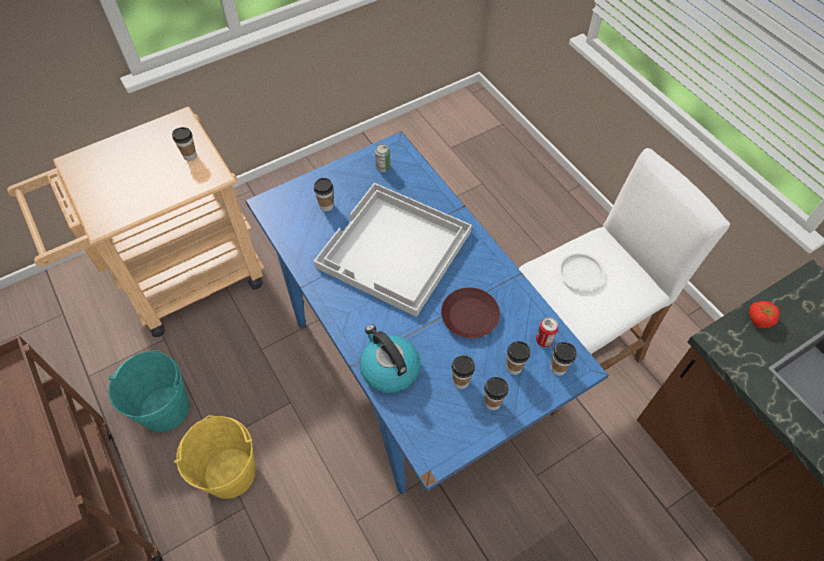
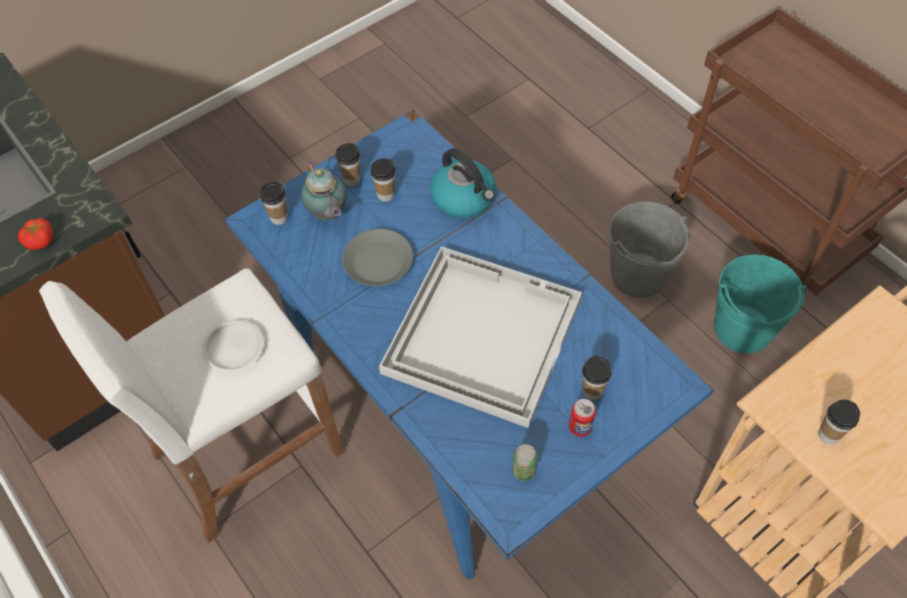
camera: 175 degrees right, 0 degrees up
yellow bucket [174,415,256,499] -> grey bucket [609,202,690,298]
brown plate [441,287,500,338] -> grey plate [342,229,413,286]
cup [506,341,530,375] -> teapot [301,161,347,220]
can [536,317,558,347] -> can moved to [569,399,596,437]

